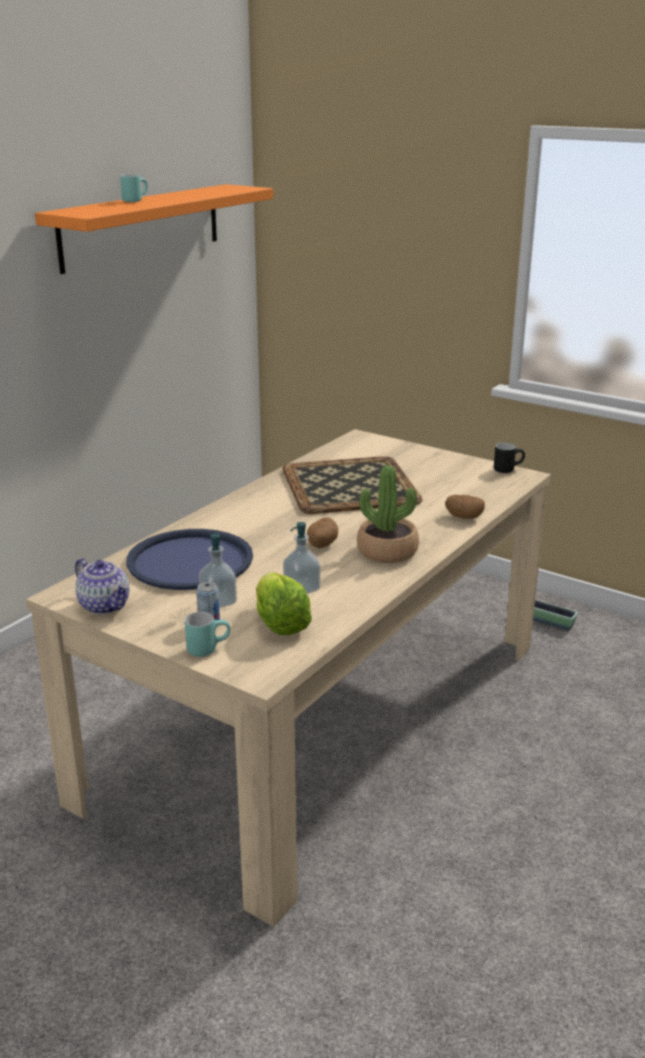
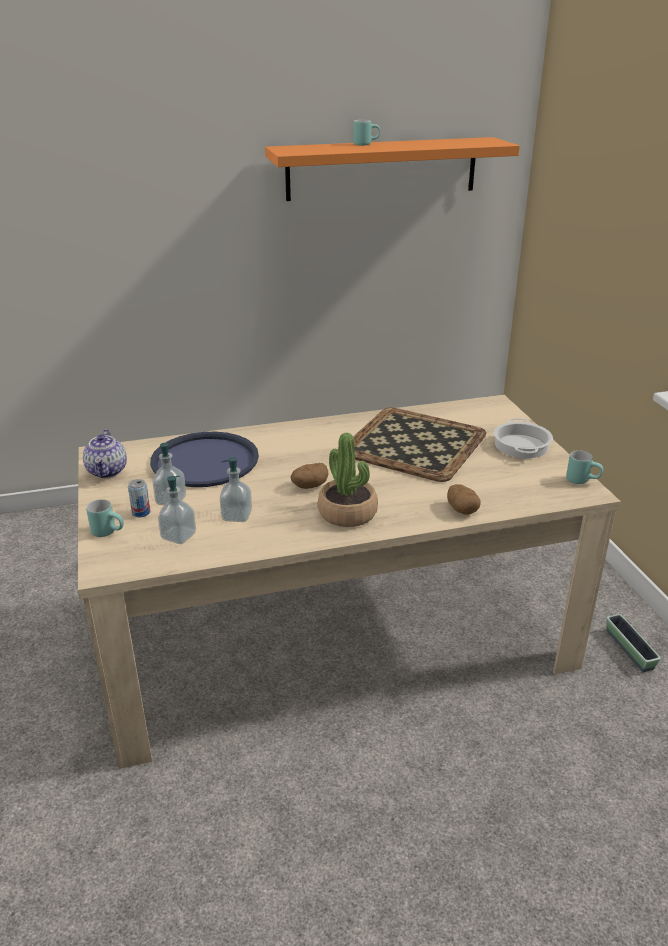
camera: 40 degrees right, 5 degrees up
lettuce [256,572,312,635] -> soap dispenser [158,476,196,544]
black mug [494,443,525,473] -> turquoise mug [566,450,603,484]
none -> cooking pot [494,418,553,458]

